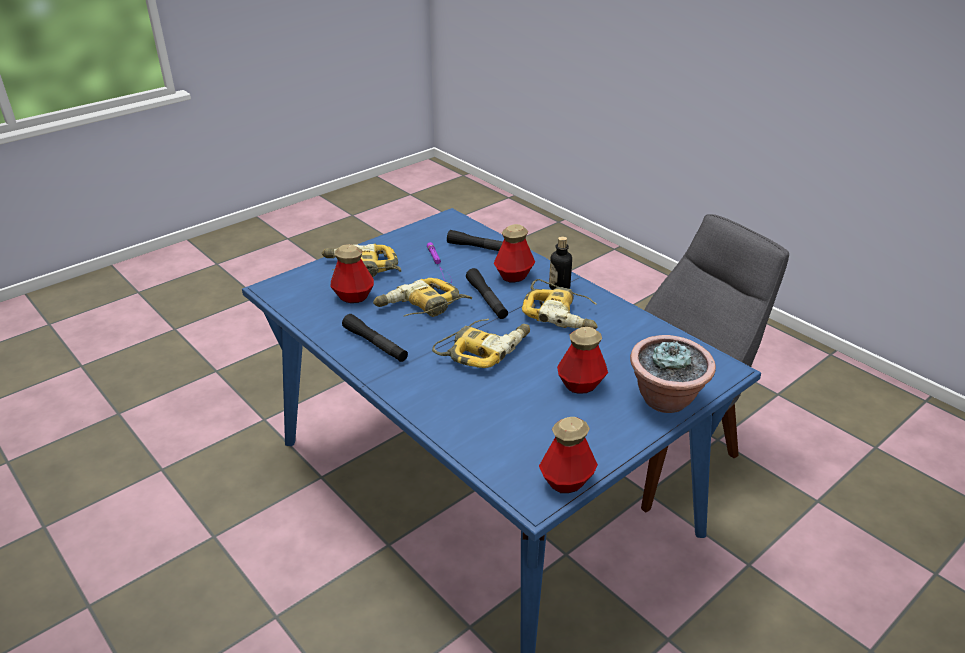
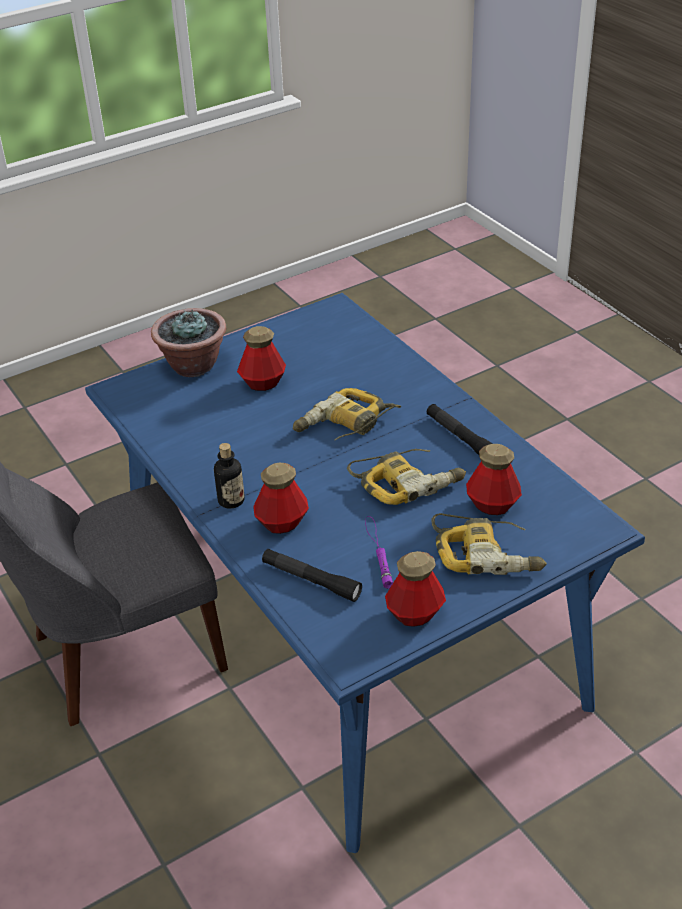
camera: 170 degrees left, 5 degrees up
black flashlight [466,268,508,319] -> none
power drill [522,279,598,329] -> none
bottle [539,417,598,493] -> bottle moved to [385,551,446,627]

